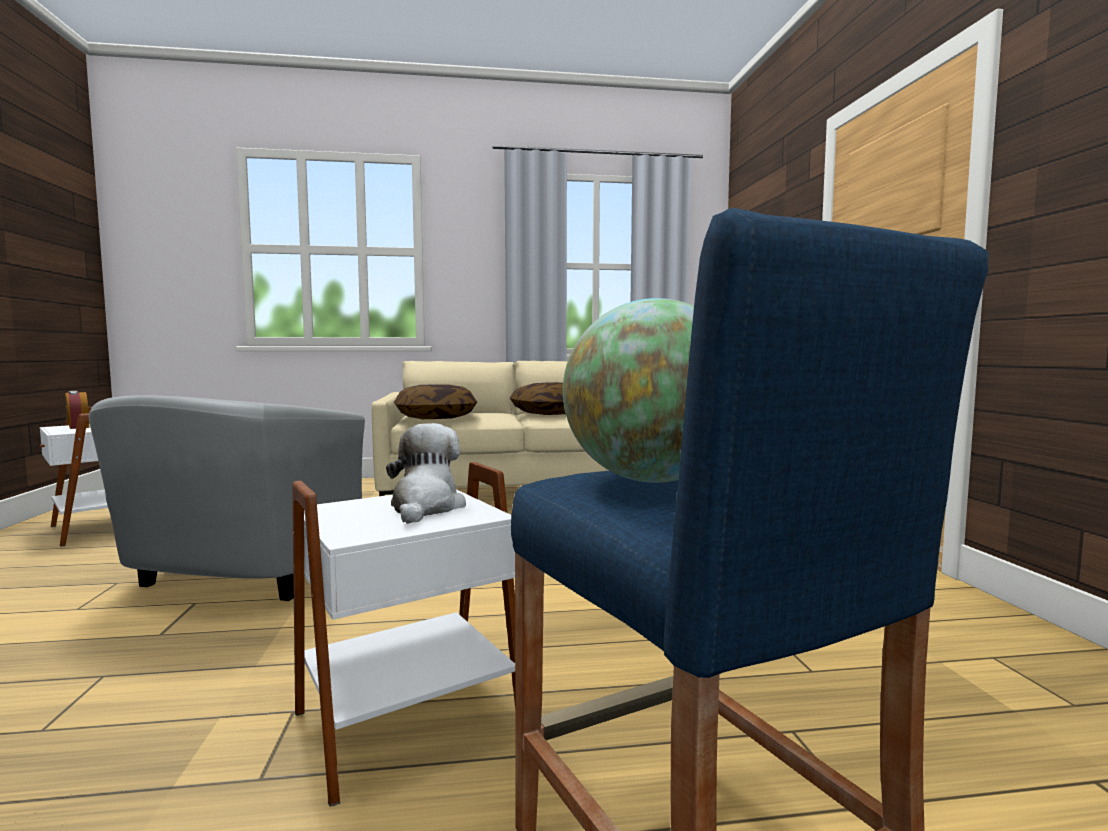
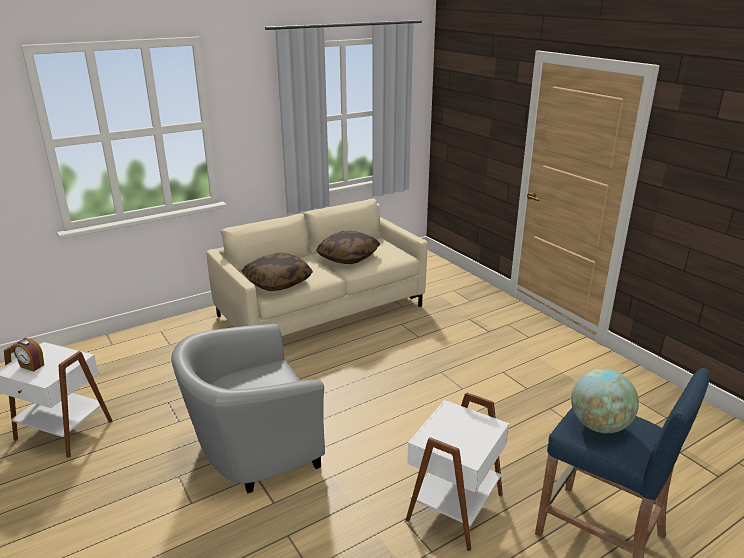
camera: 25 degrees left, 20 degrees up
grey armchair [89,395,365,601] -> grey armchair turned 75 degrees clockwise [171,324,325,494]
plush toy [386,423,466,524] -> none

